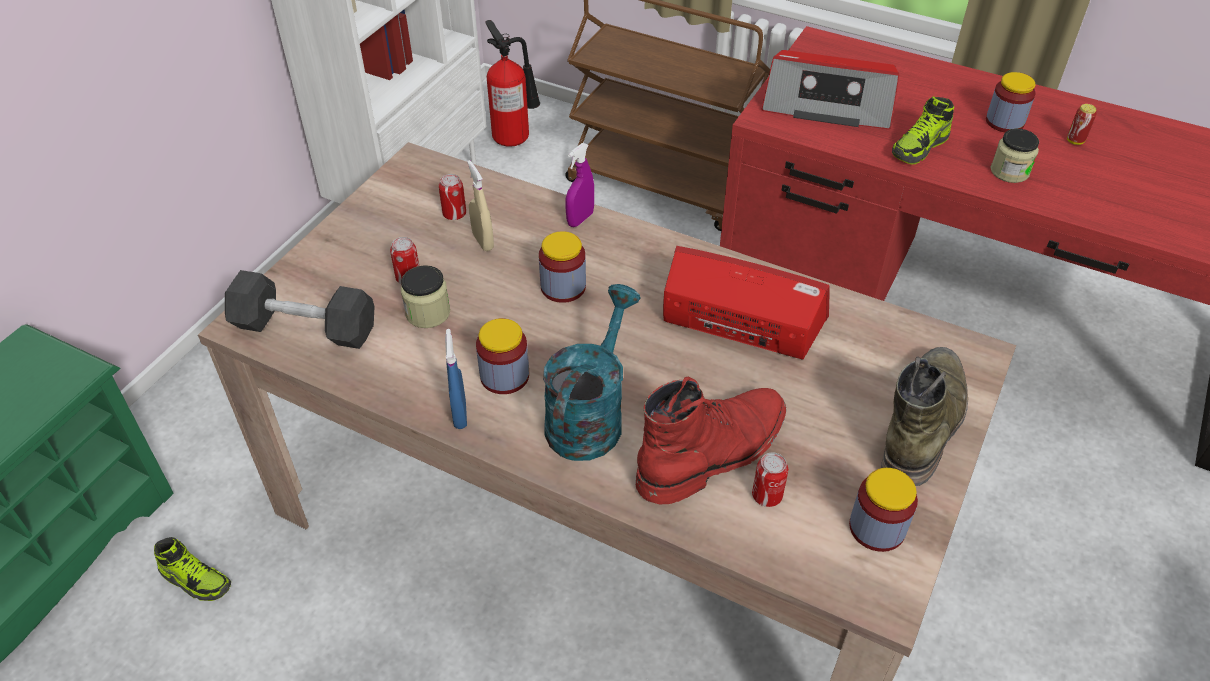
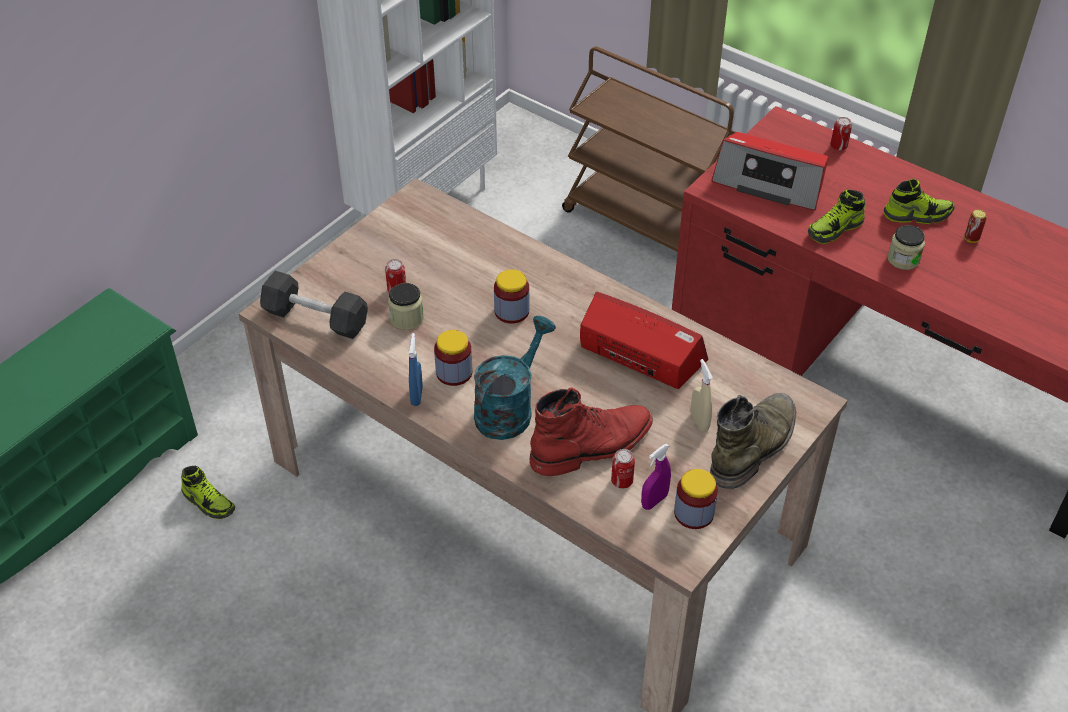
camera: 10 degrees right, 0 degrees up
can [439,174,466,220] -> can moved to [830,117,852,150]
beige spray bottle [467,160,494,251] -> beige spray bottle moved to [691,359,713,432]
fire extinguisher [485,20,540,147] -> none
purple spray bottle [565,143,594,227] -> purple spray bottle moved to [641,444,671,510]
jar [986,72,1036,132] -> shoe [883,179,955,224]

